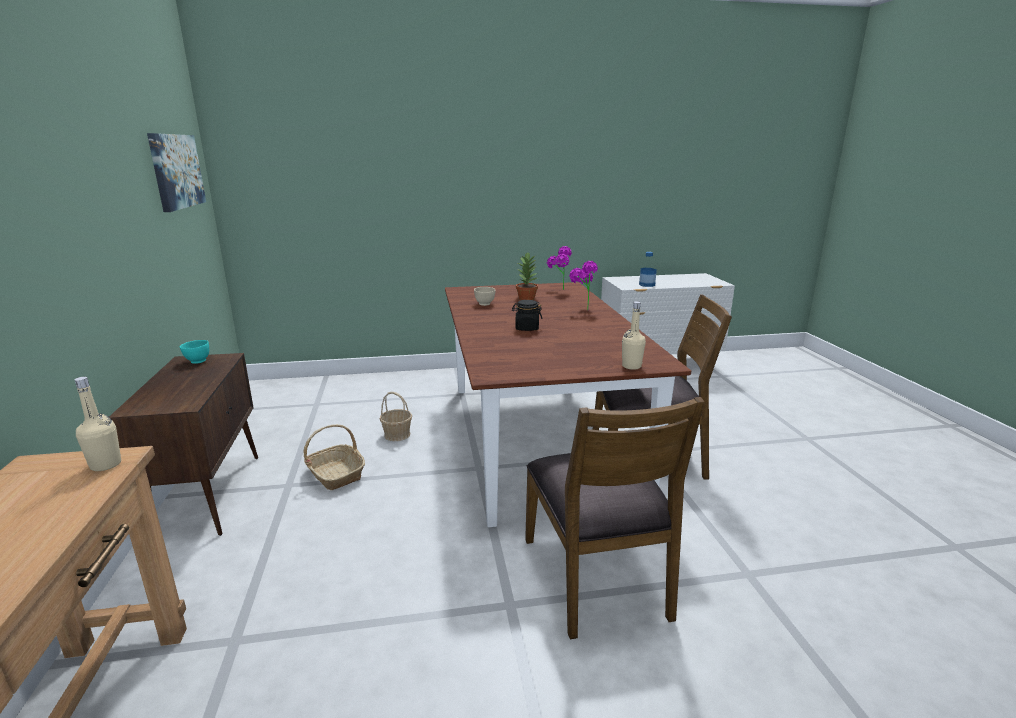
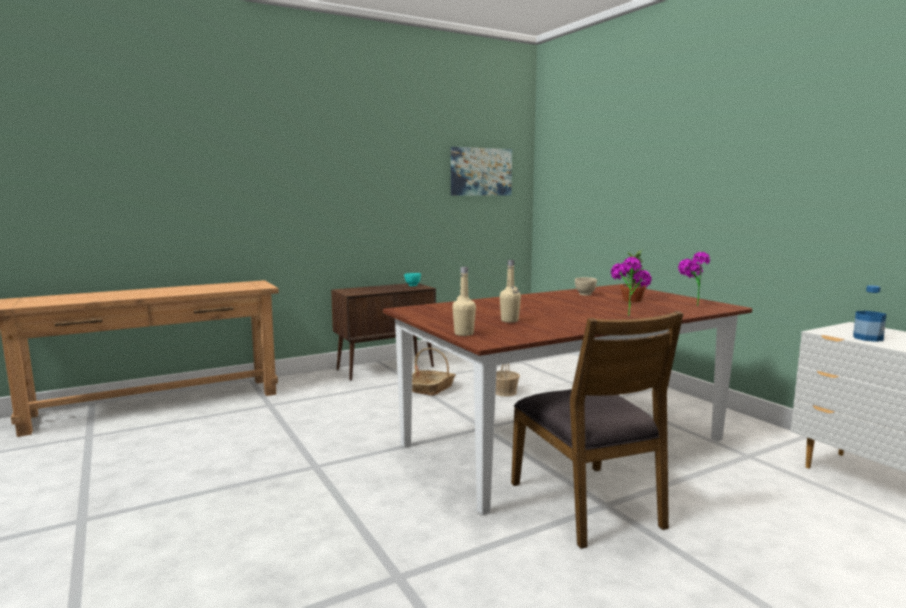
camera: 70 degrees right, 10 degrees down
beige bottle [75,377,121,471] -> beige bottle moved to [500,260,521,323]
black jar [512,300,542,331] -> none
brown chair [525,397,705,639] -> none

